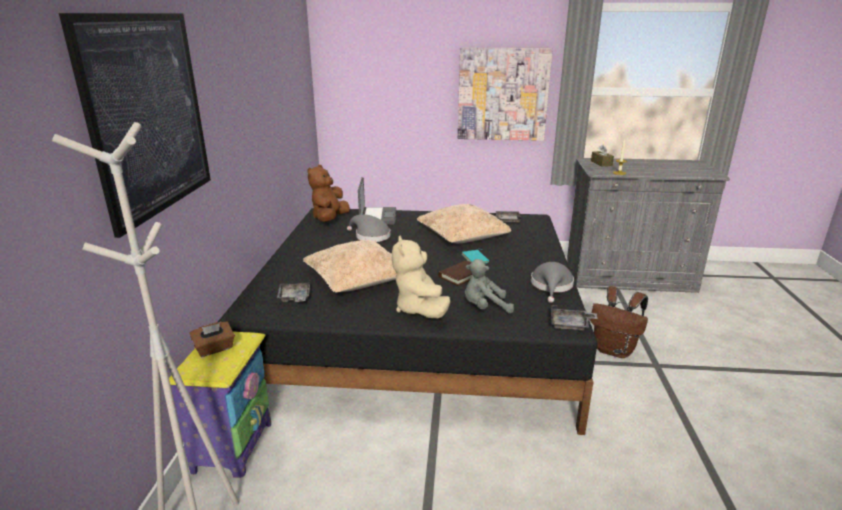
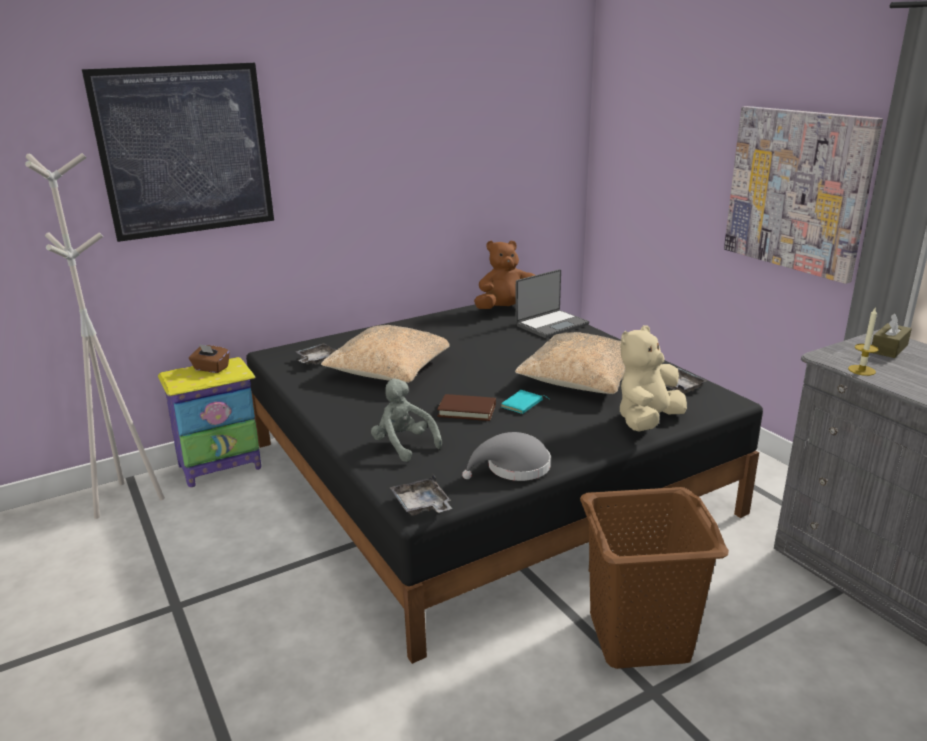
camera: 55 degrees right, 0 degrees up
grey hat [347,214,391,242] -> none
beige plush toy [392,235,450,318] -> beige plush toy moved to [620,325,687,431]
brown backpack [590,286,648,358] -> brown laundry basket [580,487,729,669]

